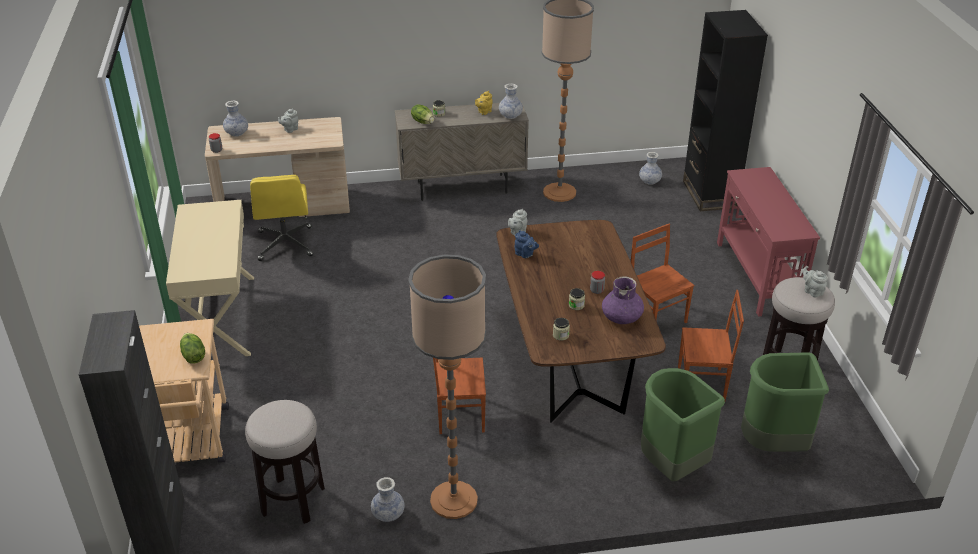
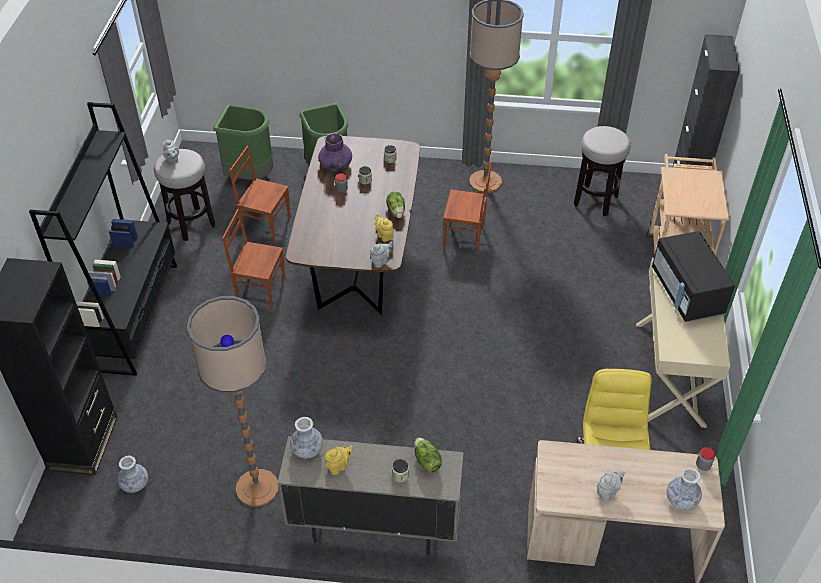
camera: 165 degrees left, 10 degrees up
lettuce [180,333,205,364] -> lettuce moved to [386,192,405,218]
vase [371,477,405,522] -> none
blue teapot [514,230,539,258] -> yellow teapot [375,213,394,242]
brown chair [631,224,694,323] -> brown chair turned 120 degrees clockwise [222,209,286,309]
red console table [717,167,820,317] -> black bookcase [29,102,177,376]
none -> black microwave [652,231,735,322]

